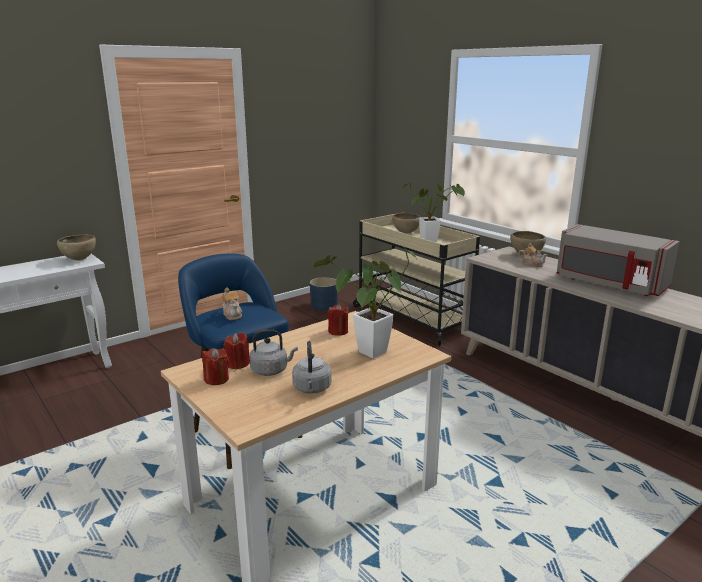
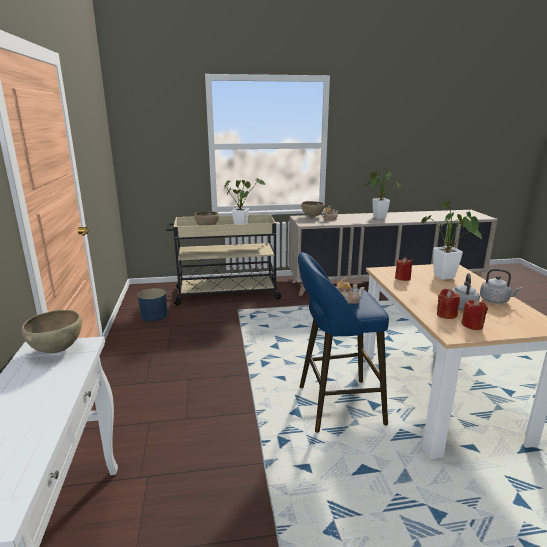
camera: 60 degrees left, 0 degrees up
grey microwave [557,224,680,296] -> potted plant [365,169,402,219]

